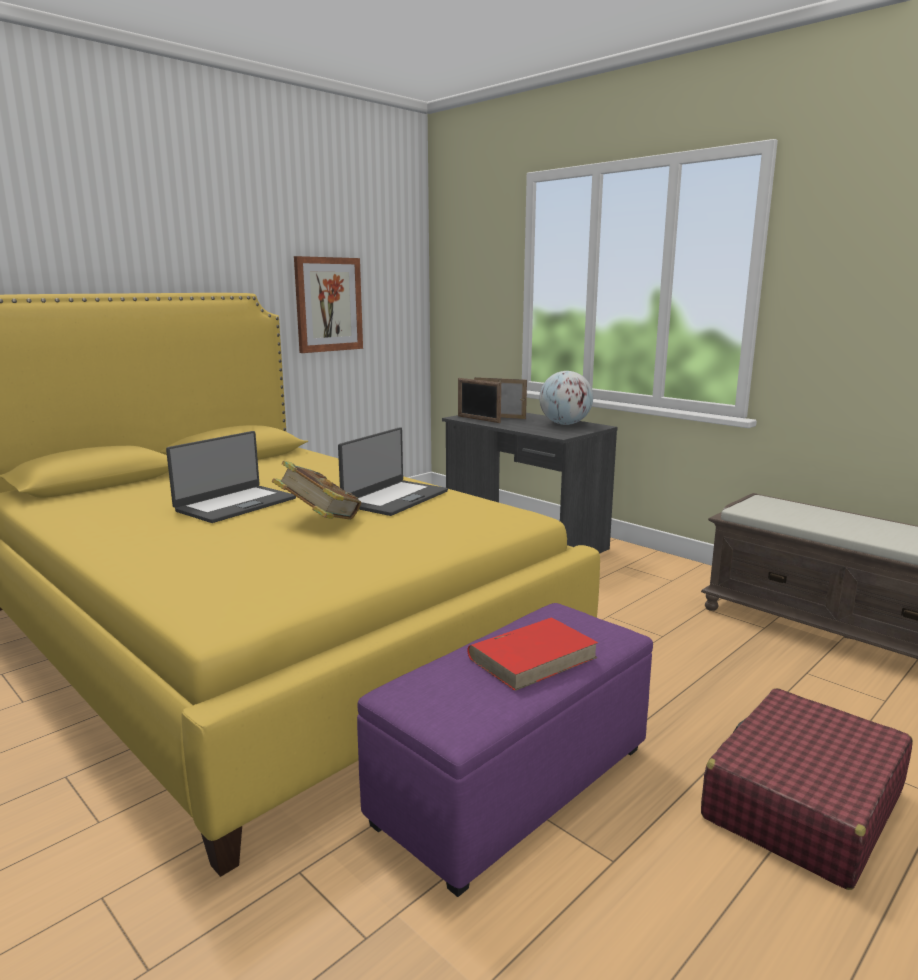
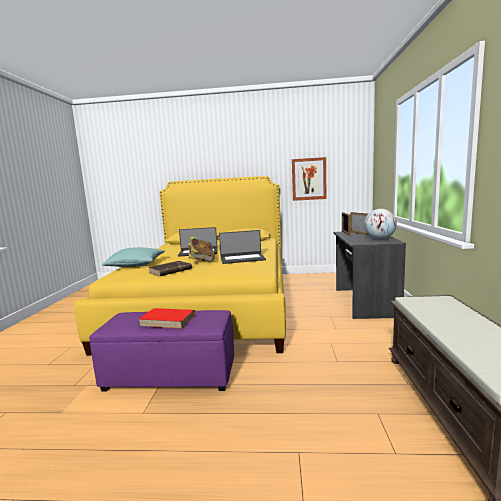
camera: 50 degrees right, 5 degrees down
red suitcase [701,688,913,890] -> none
none -> turquoise pillow [102,247,165,267]
none -> brown book [148,261,192,276]

